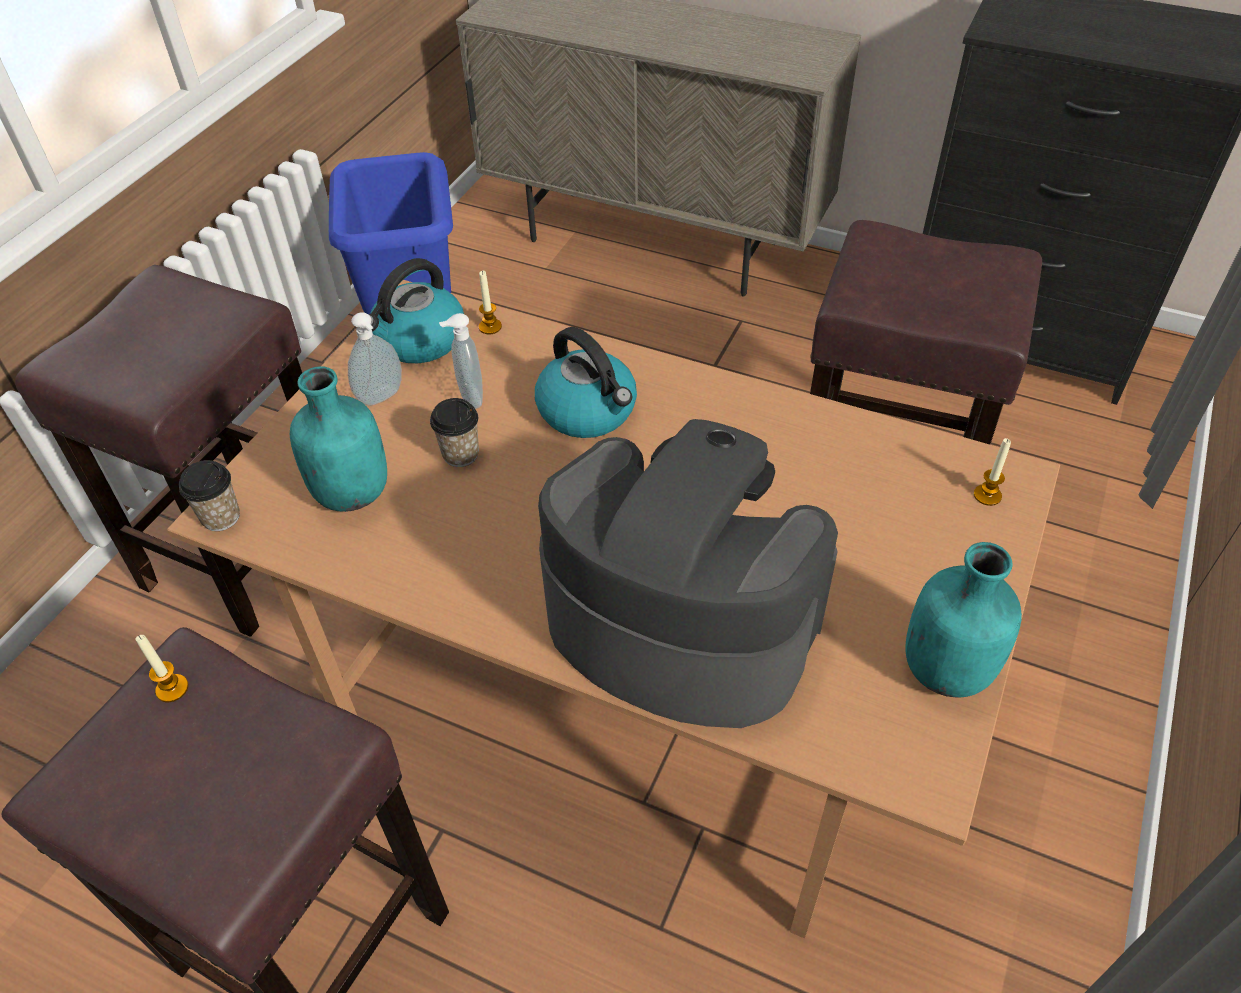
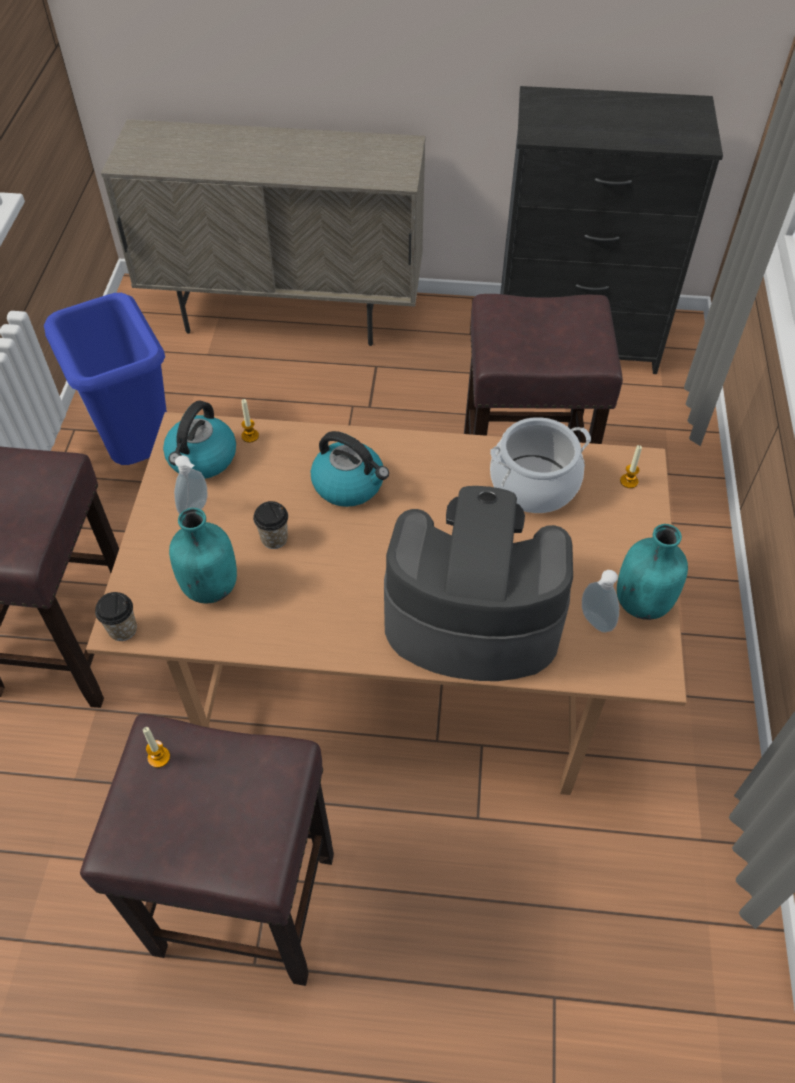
camera: 20 degrees left, 5 degrees up
soap dispenser [439,313,483,409] -> soap dispenser moved to [582,570,619,633]
none -> cooking pot [490,417,591,513]

